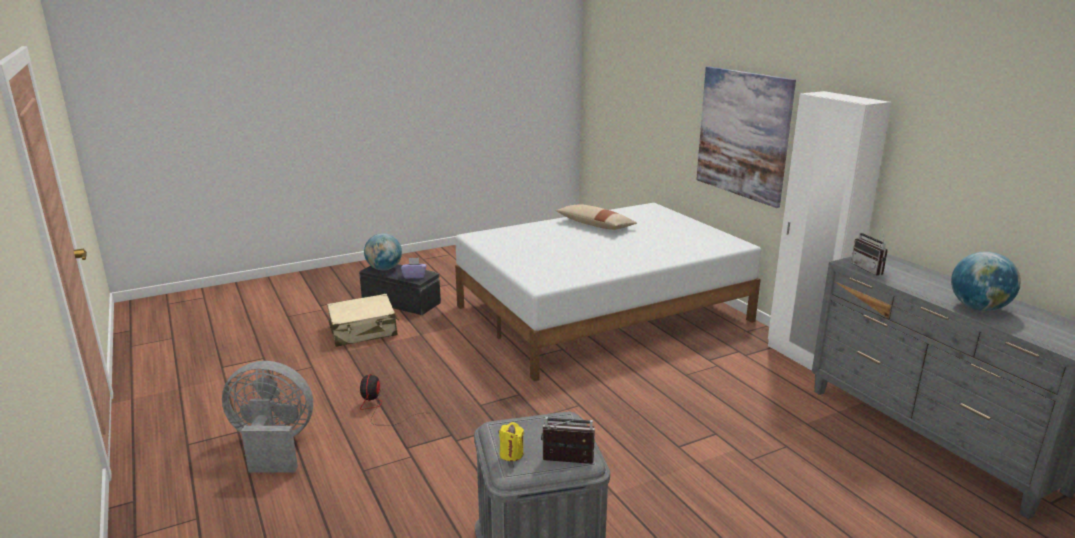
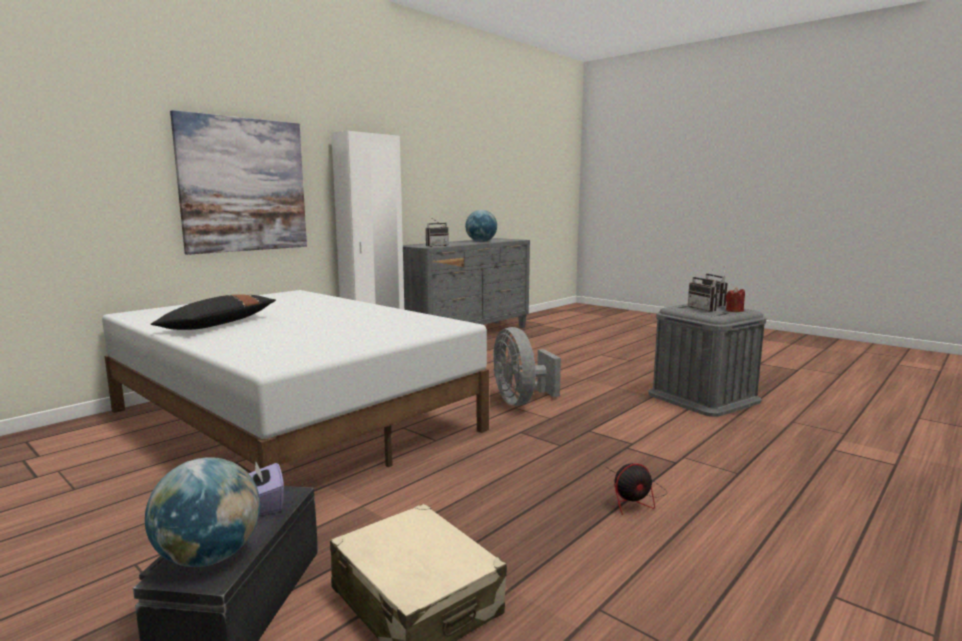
camera: 110 degrees left, 10 degrees down
grey fan [222,361,313,473] -> grey fan moved to [493,327,561,406]
yellow candle [499,422,524,461] -> red candle [726,287,745,312]
beige pillow [555,204,637,230] -> black pillow [151,294,276,330]
none -> radio [688,269,718,312]

